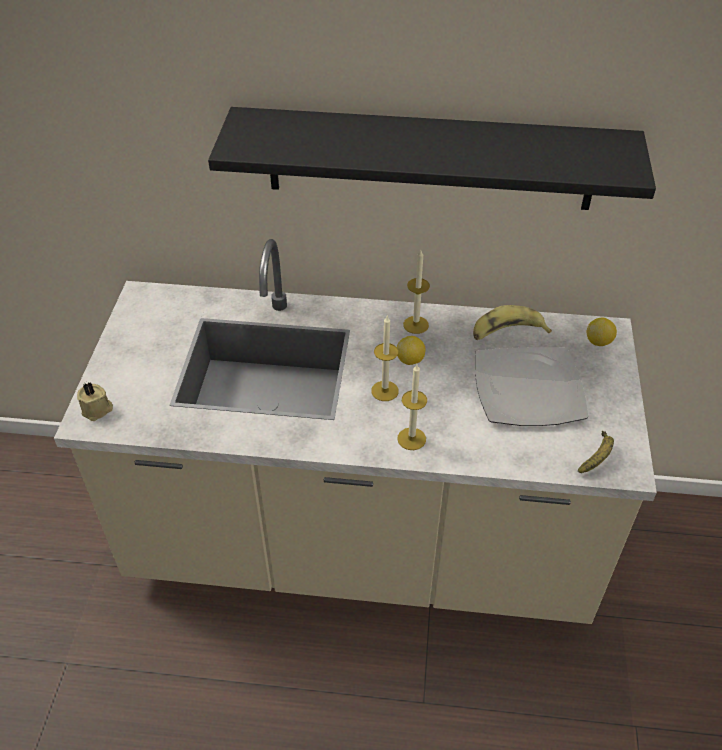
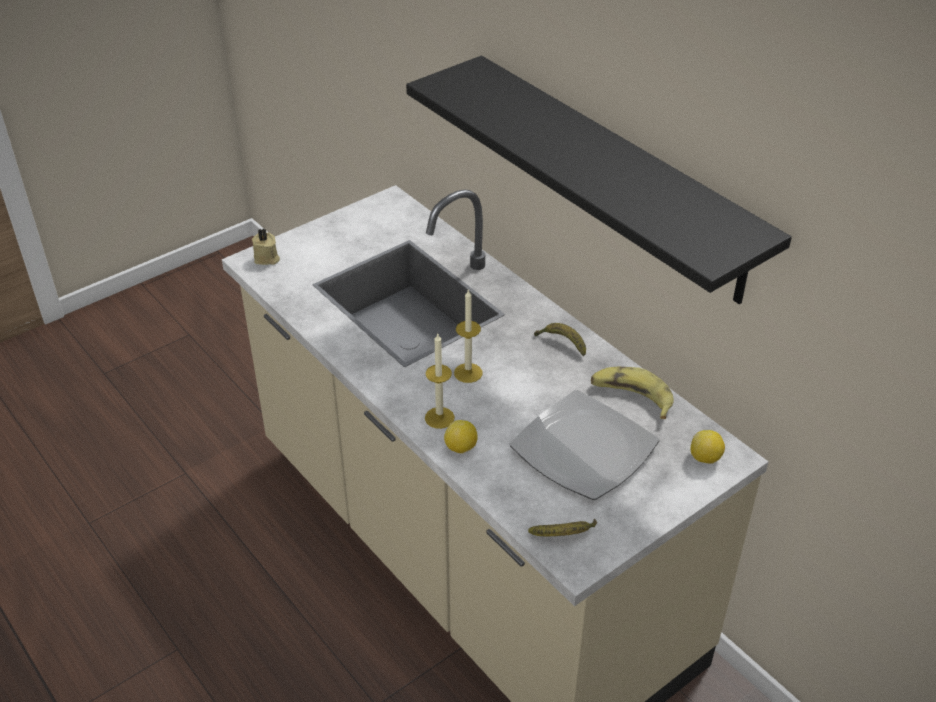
camera: 45 degrees right, 5 degrees down
lemon [397,336,426,365] -> lemon moved to [444,420,478,454]
candle [403,250,430,334] -> banana [534,323,586,356]

